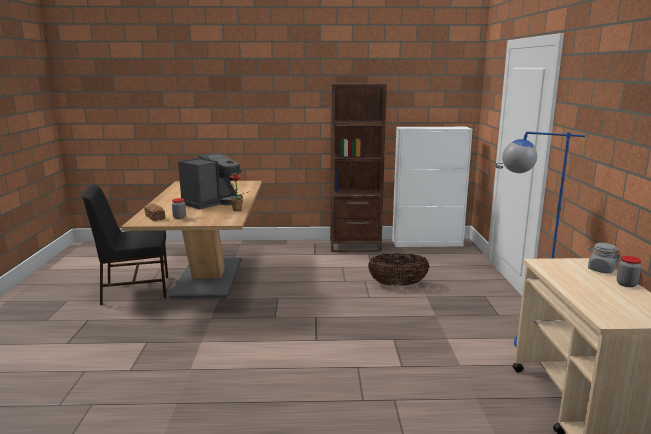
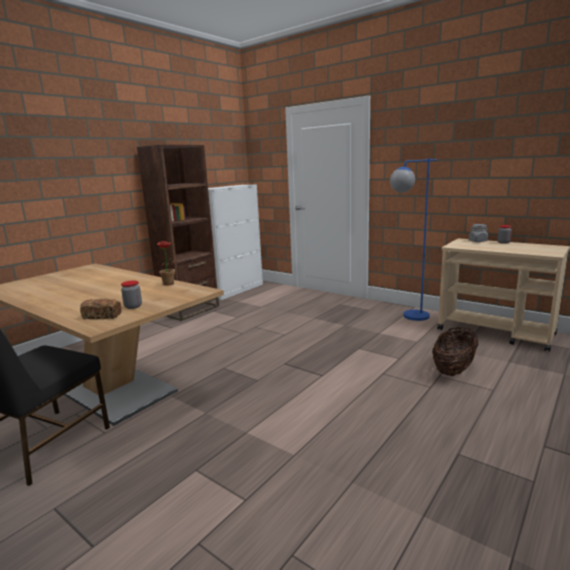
camera: 50 degrees left, 0 degrees up
coffee machine [178,153,243,209] -> none
basket [368,254,430,286] -> basket moved to [432,327,478,376]

